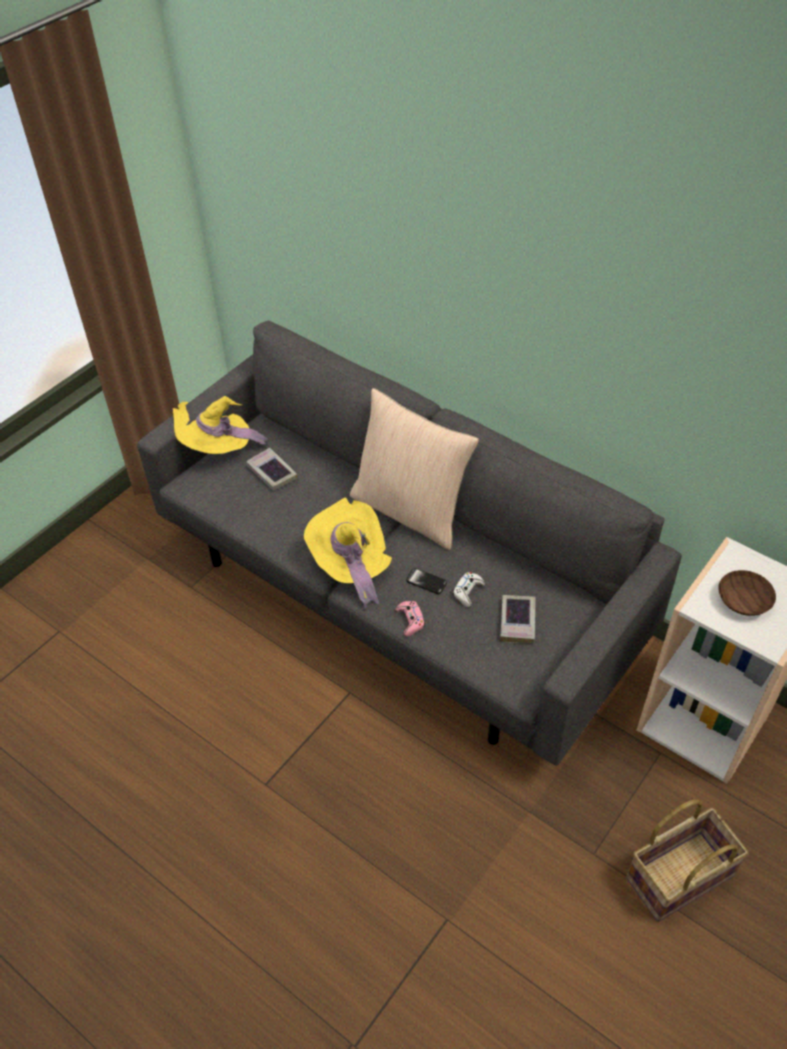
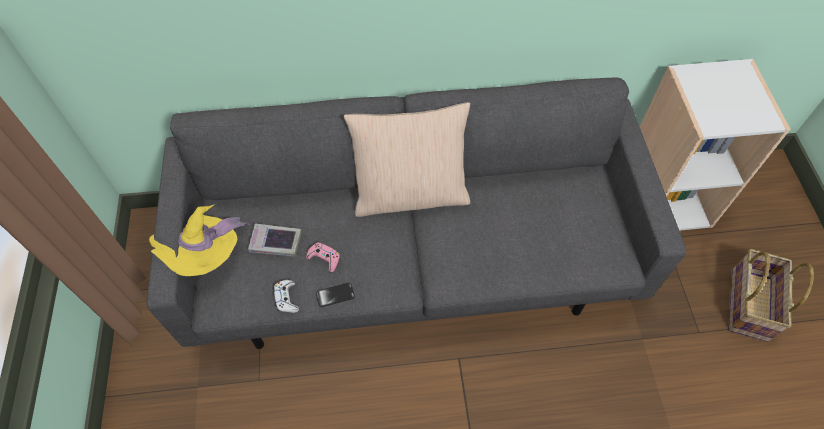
camera: 45 degrees left, 10 degrees up
yellow hat [304,497,392,609] -> none
pink game controller [395,601,425,636] -> pink game controller moved to [306,242,340,272]
phone [406,568,447,594] -> phone moved to [316,283,355,307]
white game controller [453,572,485,607] -> white game controller moved to [273,280,299,313]
book [500,595,536,643] -> none
brown bowl [718,570,776,616] -> none

